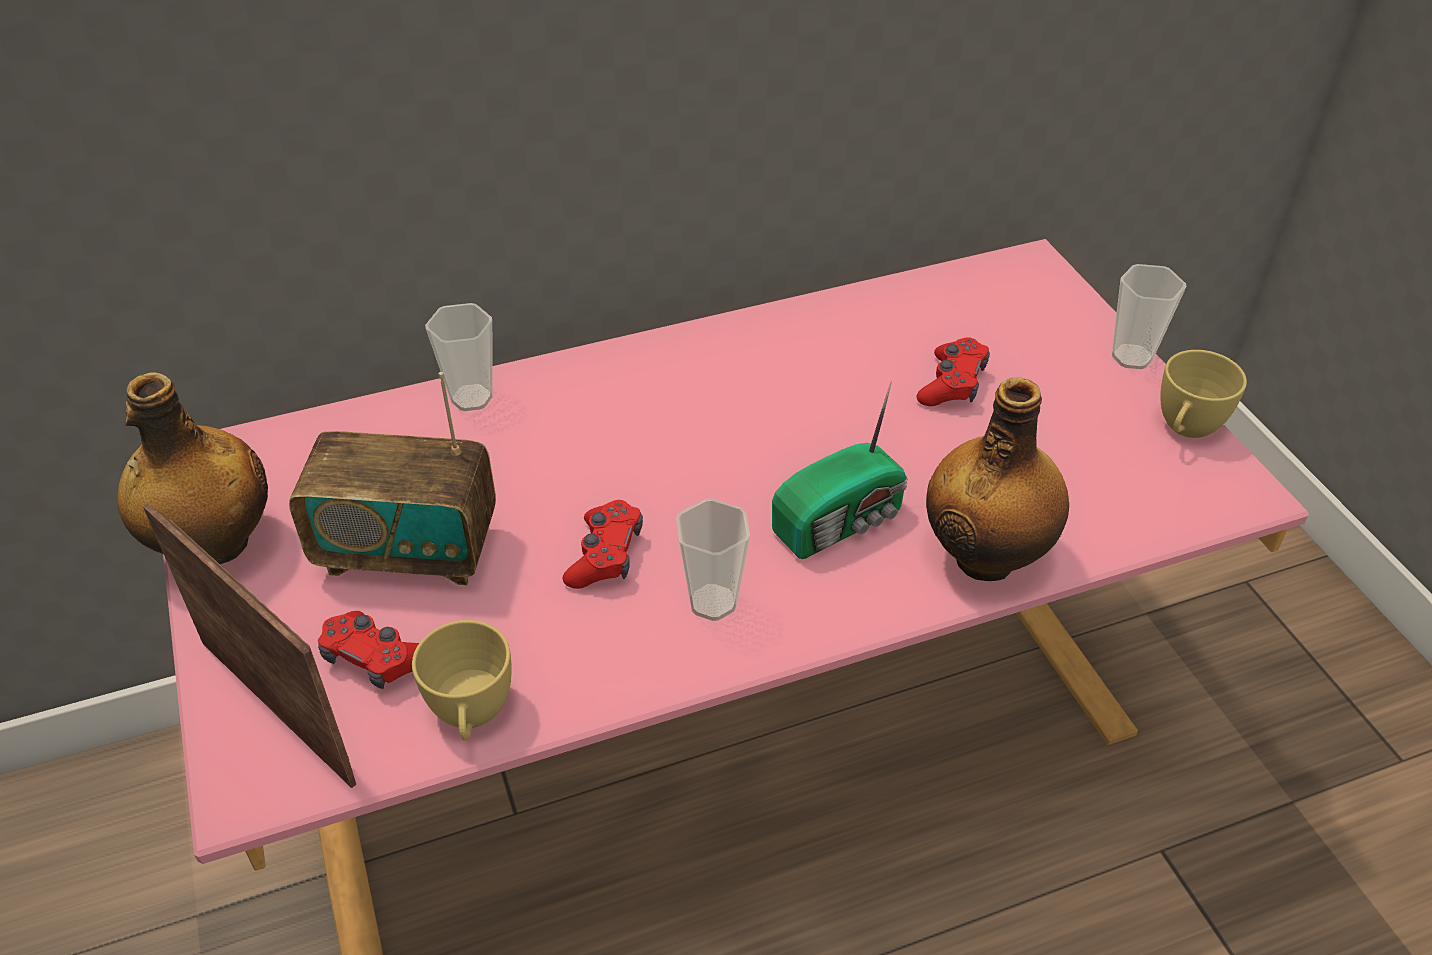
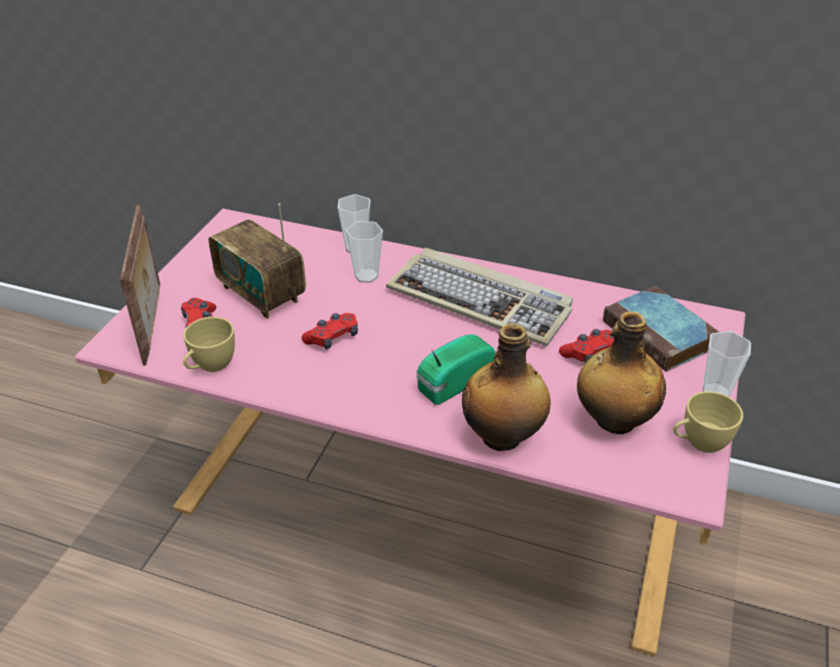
camera: 40 degrees right, 5 degrees down
bottle [117,372,268,564] -> bottle moved to [577,311,666,434]
cup [676,498,750,621] -> cup moved to [346,221,383,283]
radio [772,382,908,559] -> radio turned 135 degrees clockwise [416,334,496,405]
none -> keyboard [386,248,573,346]
none -> book [603,286,719,372]

